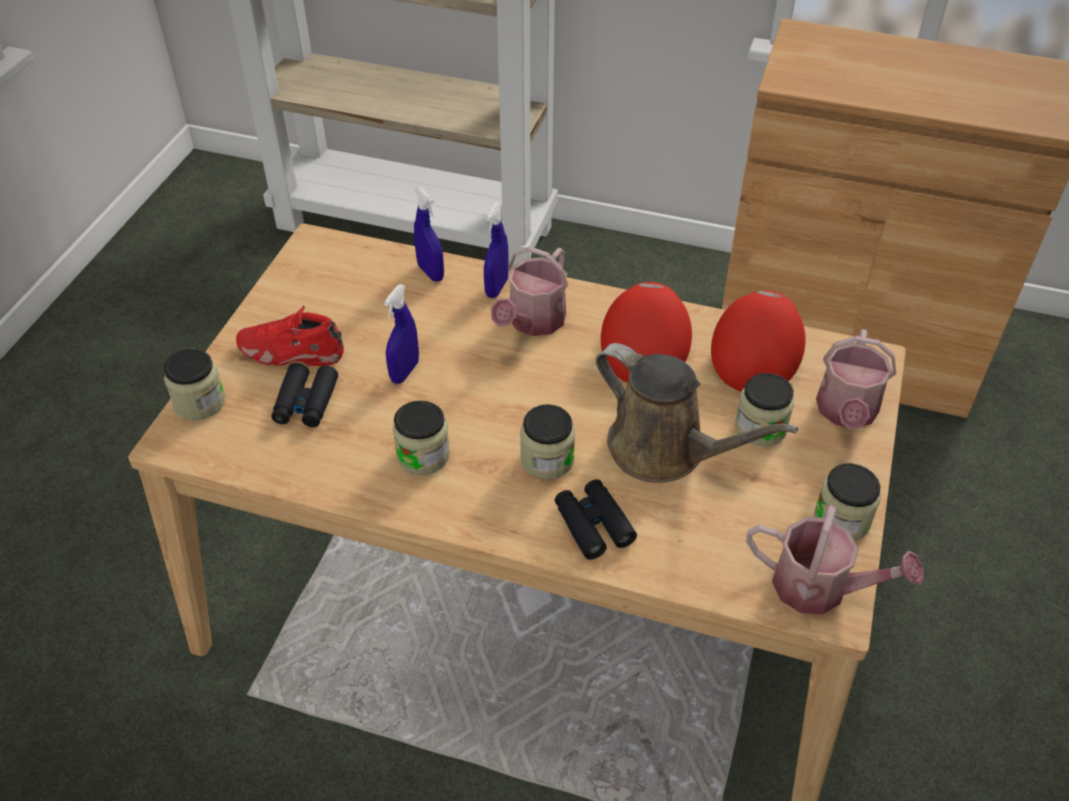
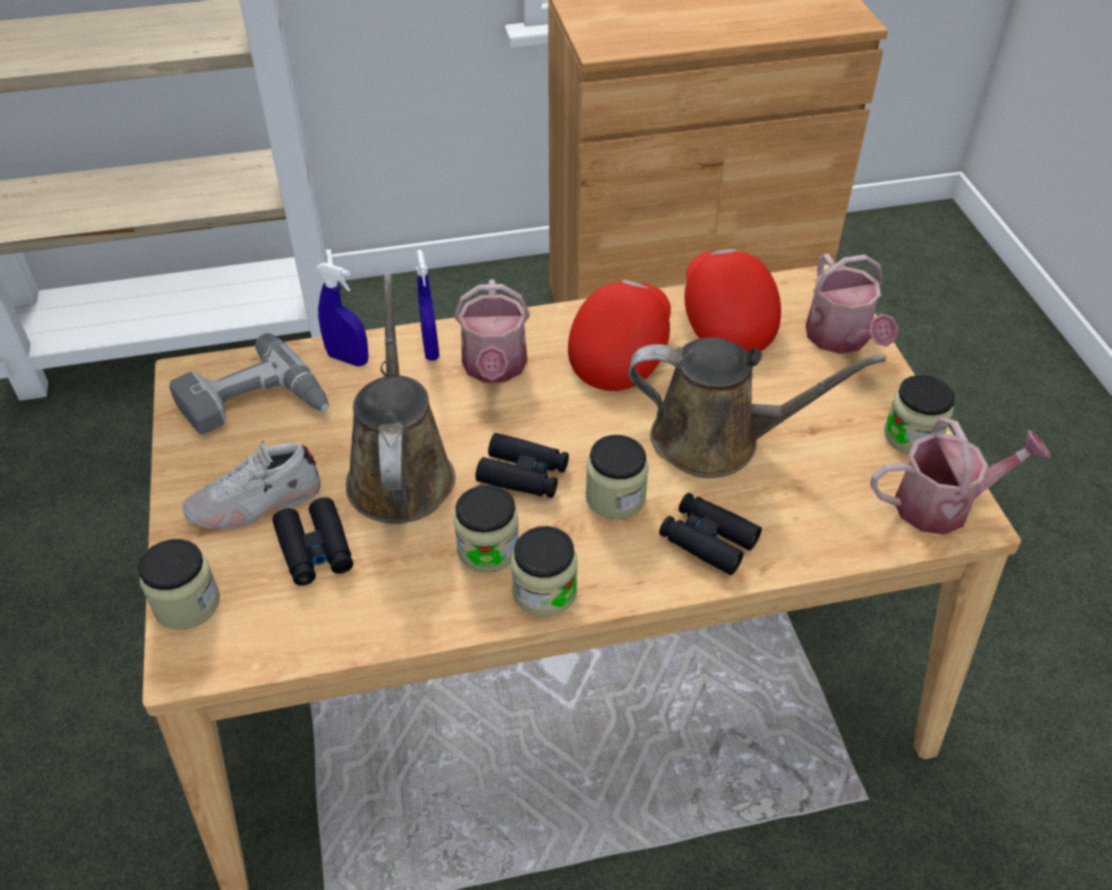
camera: 30 degrees left, 0 degrees up
red shoe [236,306,344,366] -> white shoe [182,441,321,529]
blue spray bottle [384,284,419,384] -> brown watering can [346,274,456,524]
red cap [601,282,692,383] -> red cap turned 45 degrees clockwise [568,280,671,391]
jar [735,373,794,446] -> jar moved to [511,526,578,617]
none -> power drill [169,333,329,434]
none -> black binoculars [475,433,569,498]

